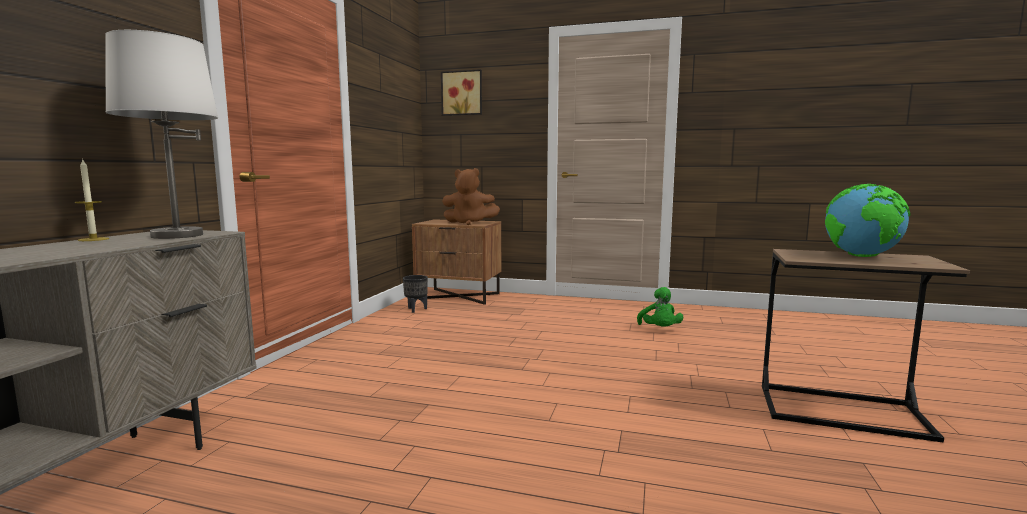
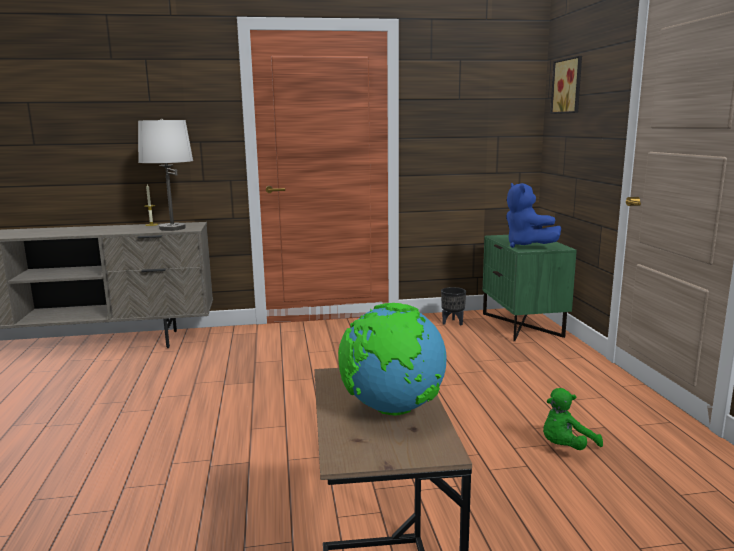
camera: 65 degrees right, 5 degrees up
brown nightstand [412,219,501,305] -> green nightstand [483,235,577,341]
brown plush toy [442,168,500,225] -> blue plush toy [506,183,561,248]

